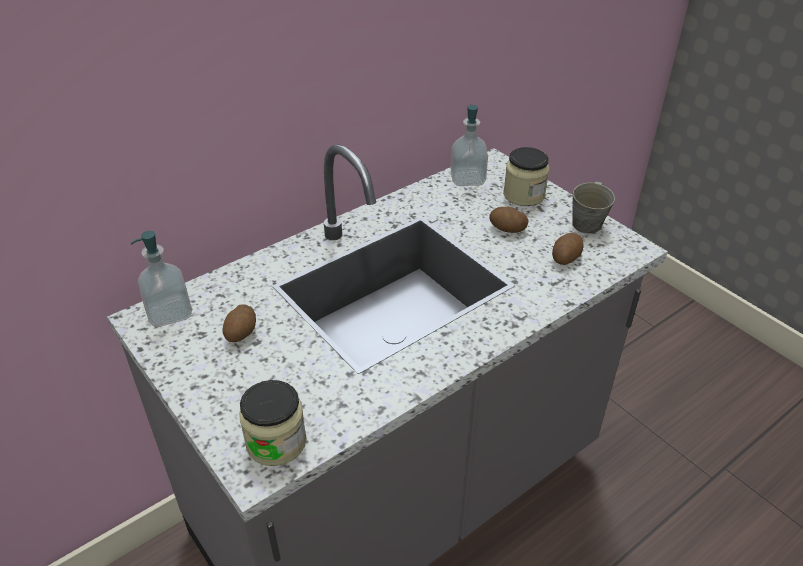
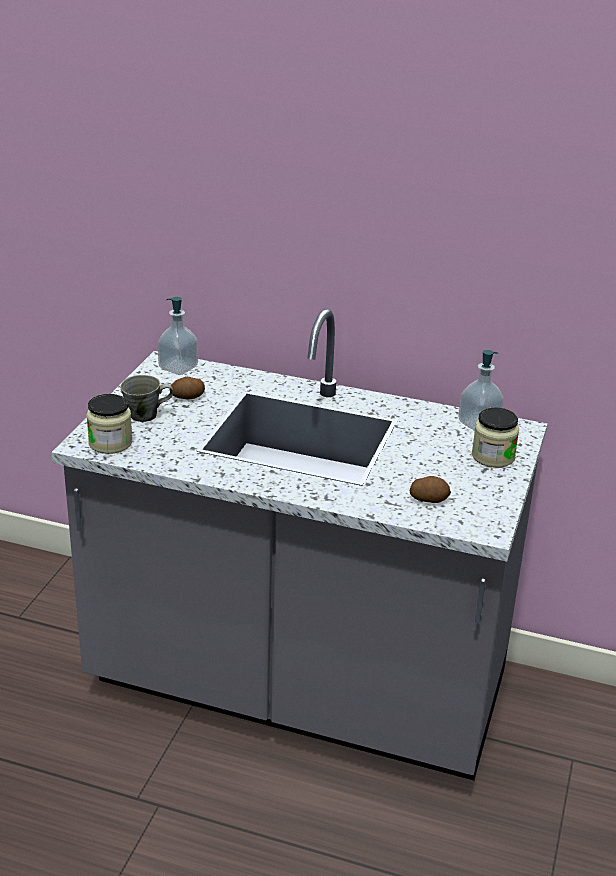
camera: 55 degrees right, 10 degrees down
potato [489,207,528,233] -> none
grey mug [572,182,615,233] -> grey mug moved to [120,375,173,422]

